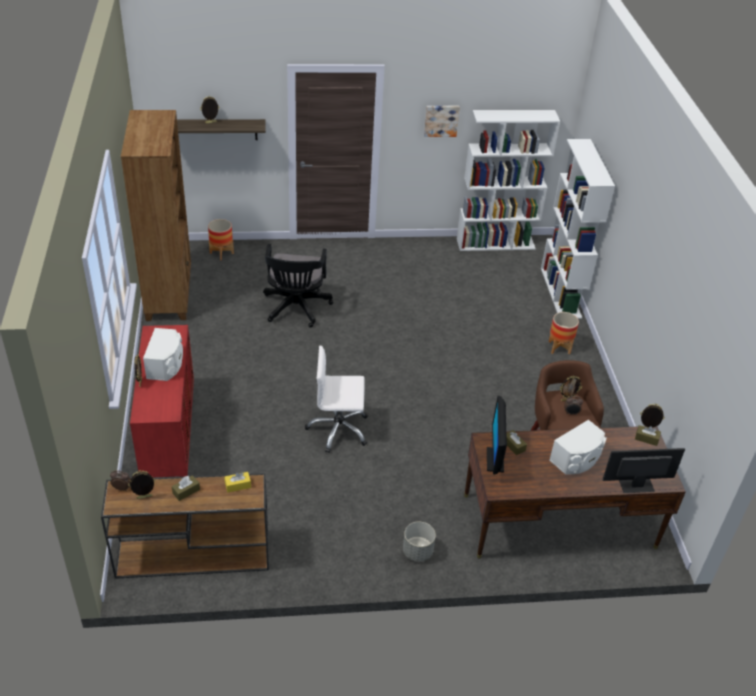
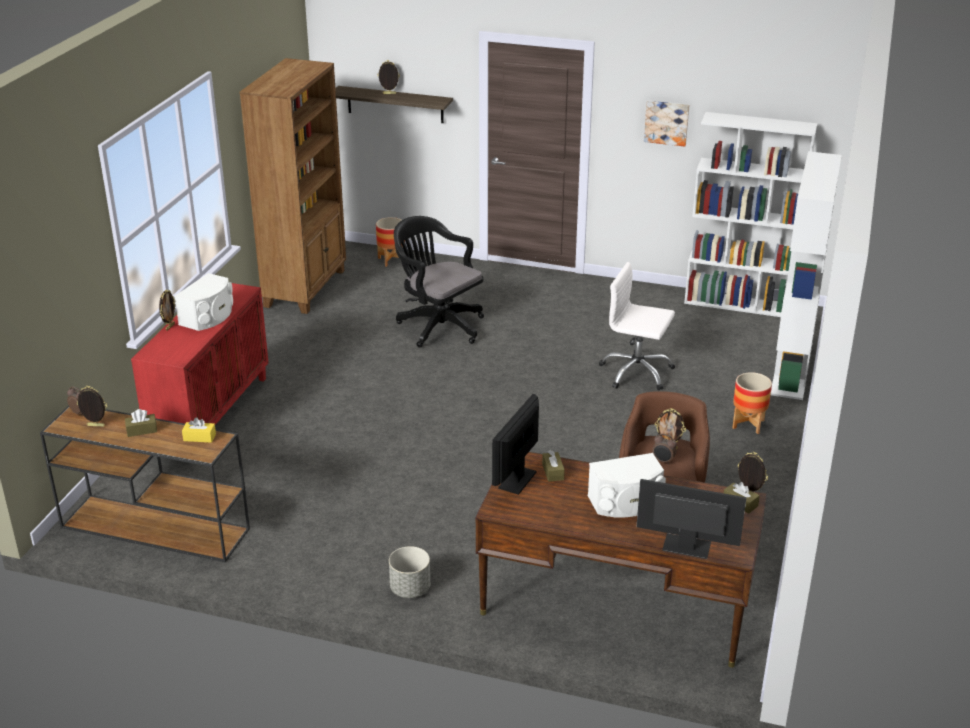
camera: 25 degrees right, 10 degrees down
black office chair [263,244,333,328] -> black office chair turned 105 degrees clockwise [394,216,484,348]
white office chair [305,346,368,453] -> white office chair moved to [599,262,675,391]

